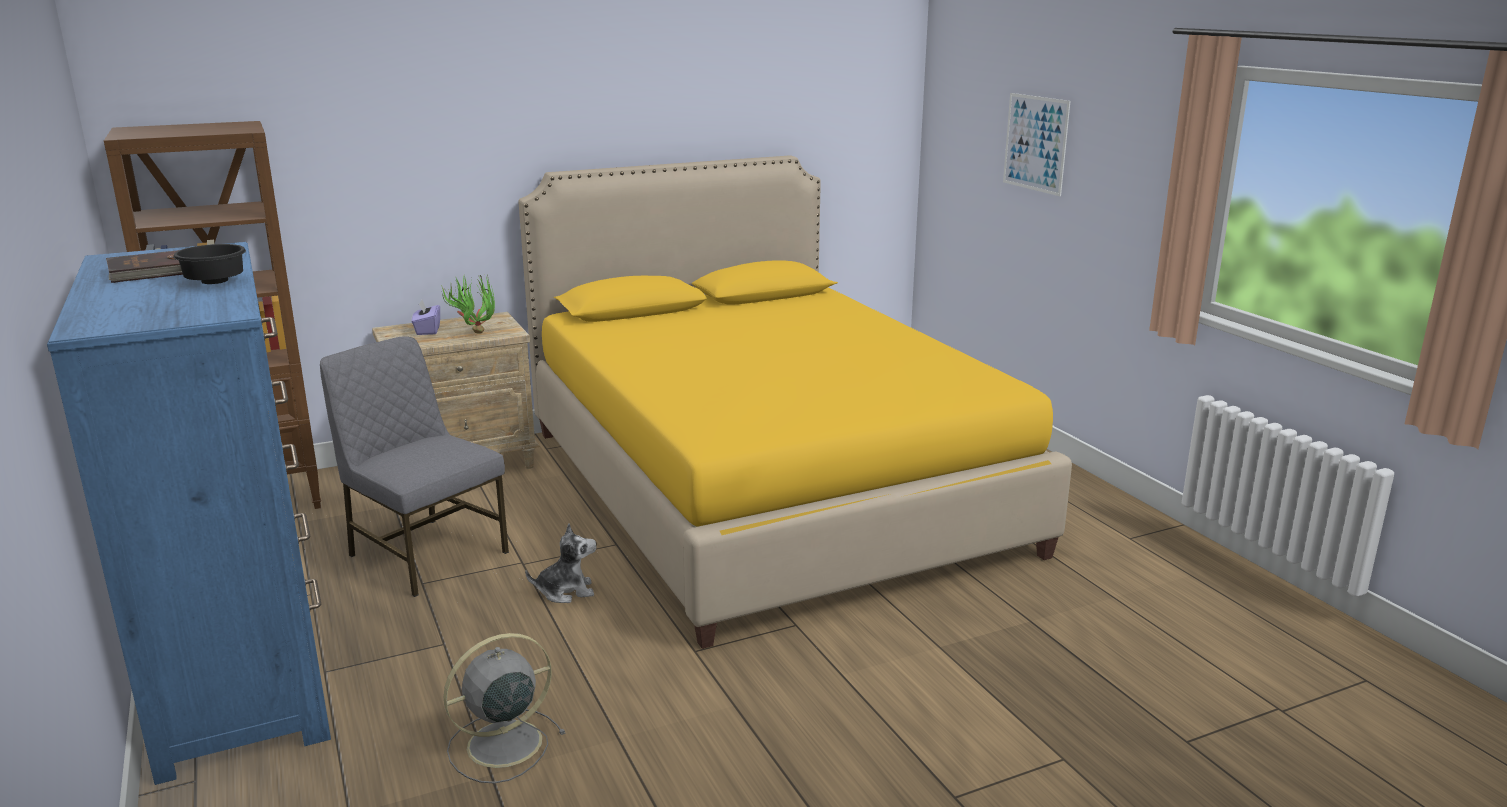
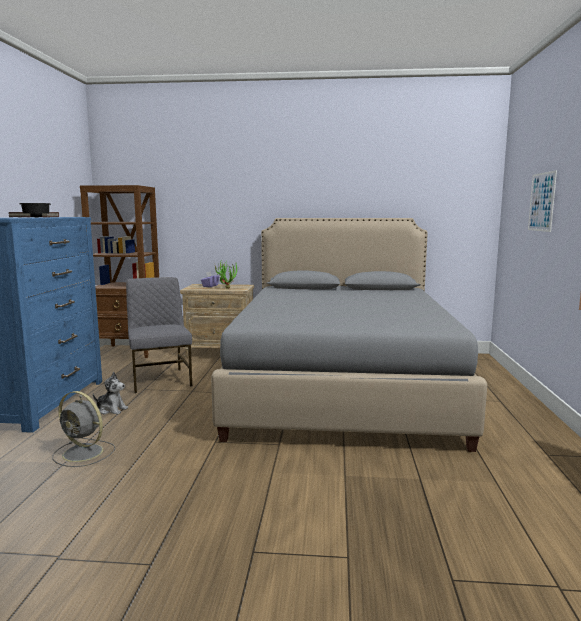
camera: 30 degrees right, 10 degrees down
grey fan [444,633,566,783] -> grey fan turned 150 degrees counterclockwise [52,391,115,467]
yellow bed [518,155,1072,649] -> grey bed [211,218,487,452]
plush toy [525,523,597,603] -> plush toy moved to [93,372,128,415]

